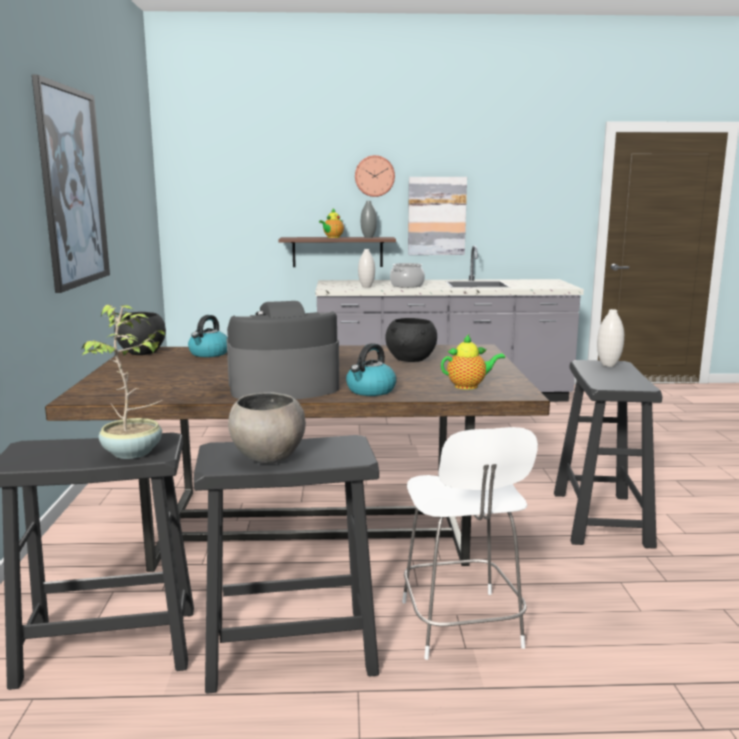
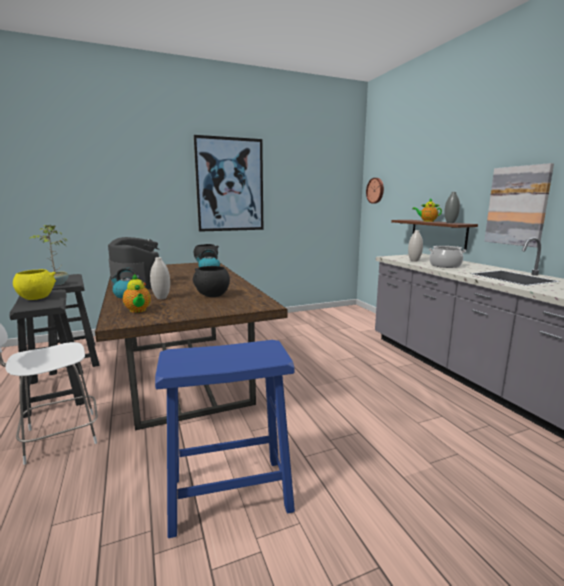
camera: 70 degrees right, 0 degrees up
grey bowl [228,392,306,464] -> yellow bowl [13,269,56,300]
wall clock [355,155,395,197] -> wall clock moved to [366,178,384,204]
black stool [554,360,662,549] -> blue stool [155,340,295,538]
white vase [597,309,624,367] -> white vase moved to [150,257,170,299]

